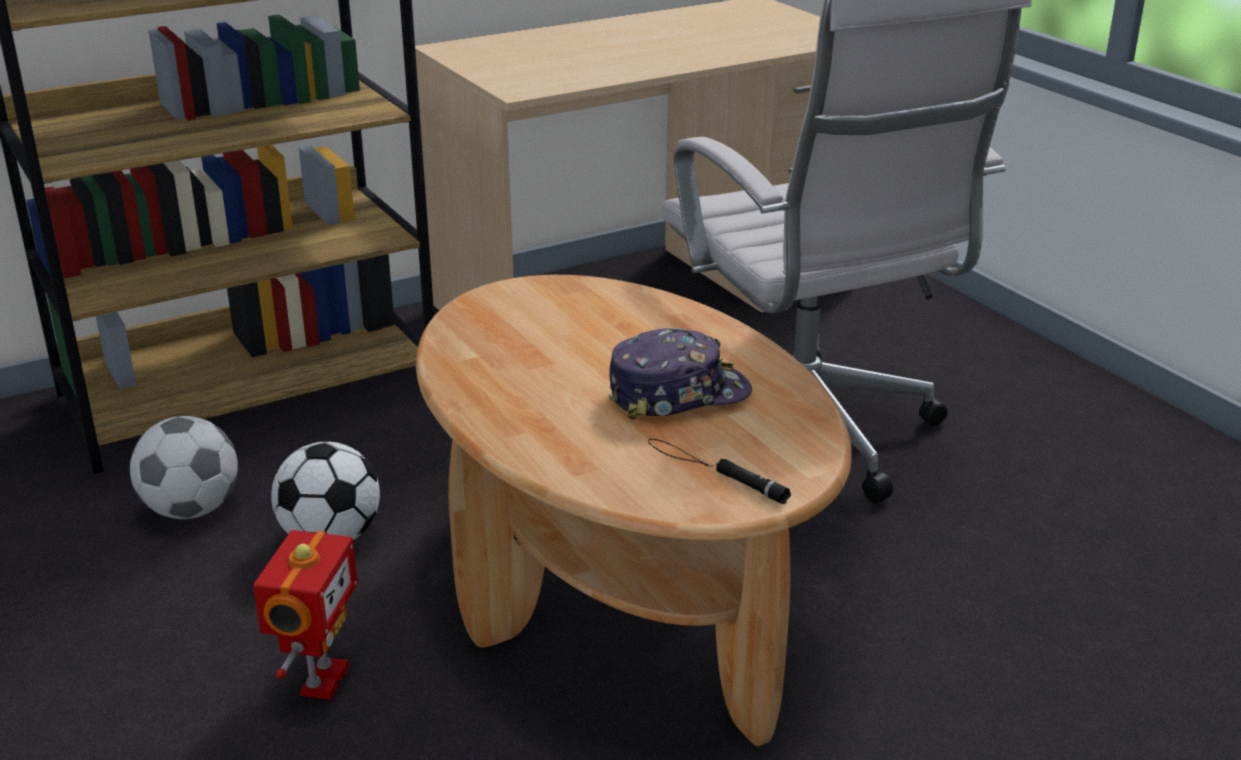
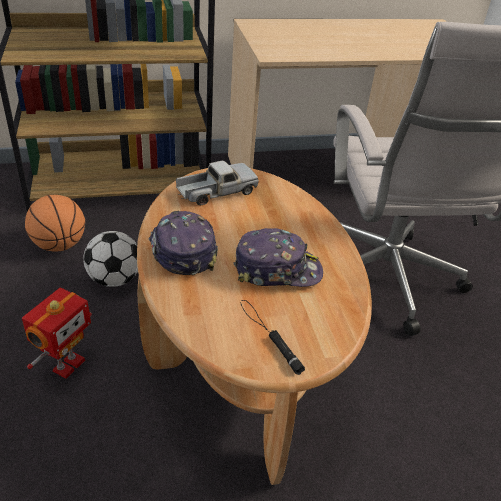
camera: 15 degrees right, 10 degrees up
football [130,416,238,519] -> basketball [25,195,85,252]
none -> cap [148,211,218,275]
none -> toy truck [176,161,259,205]

